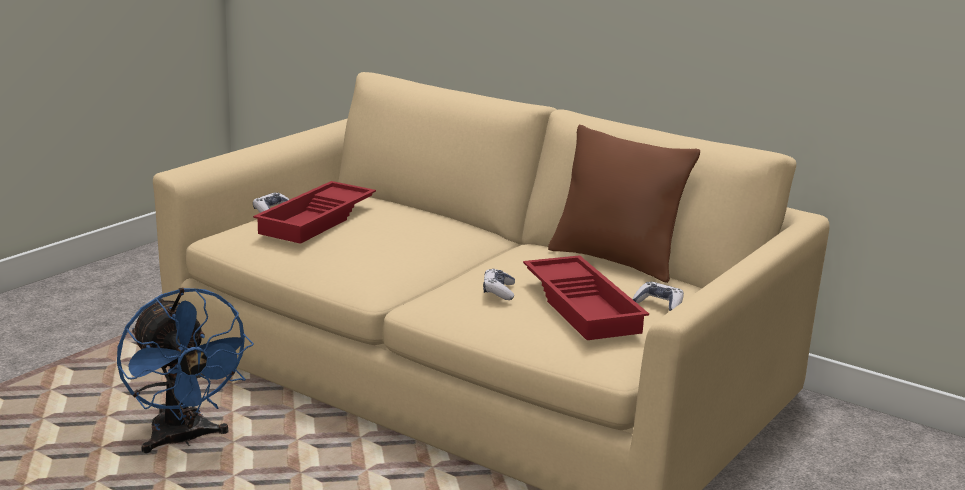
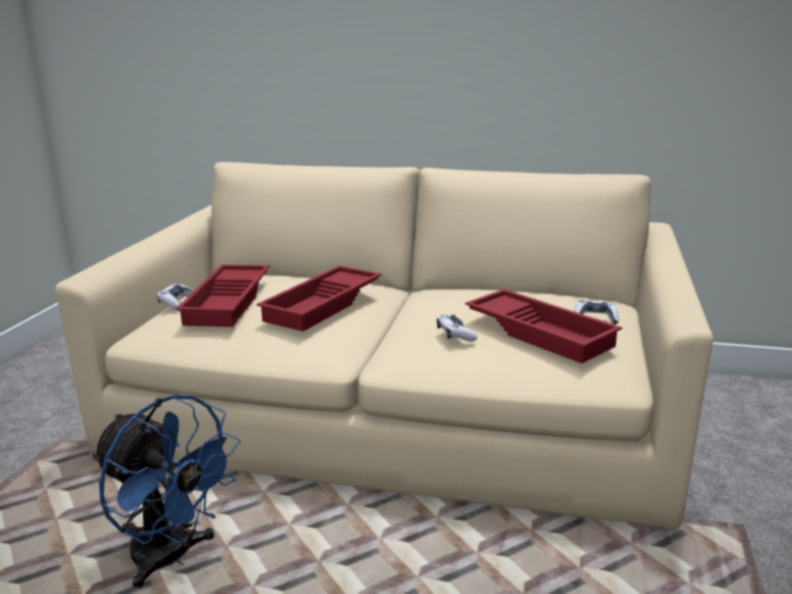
camera: 20 degrees left, 0 degrees up
brown pillow [548,125,700,283] -> none
none -> red tray [257,266,382,332]

